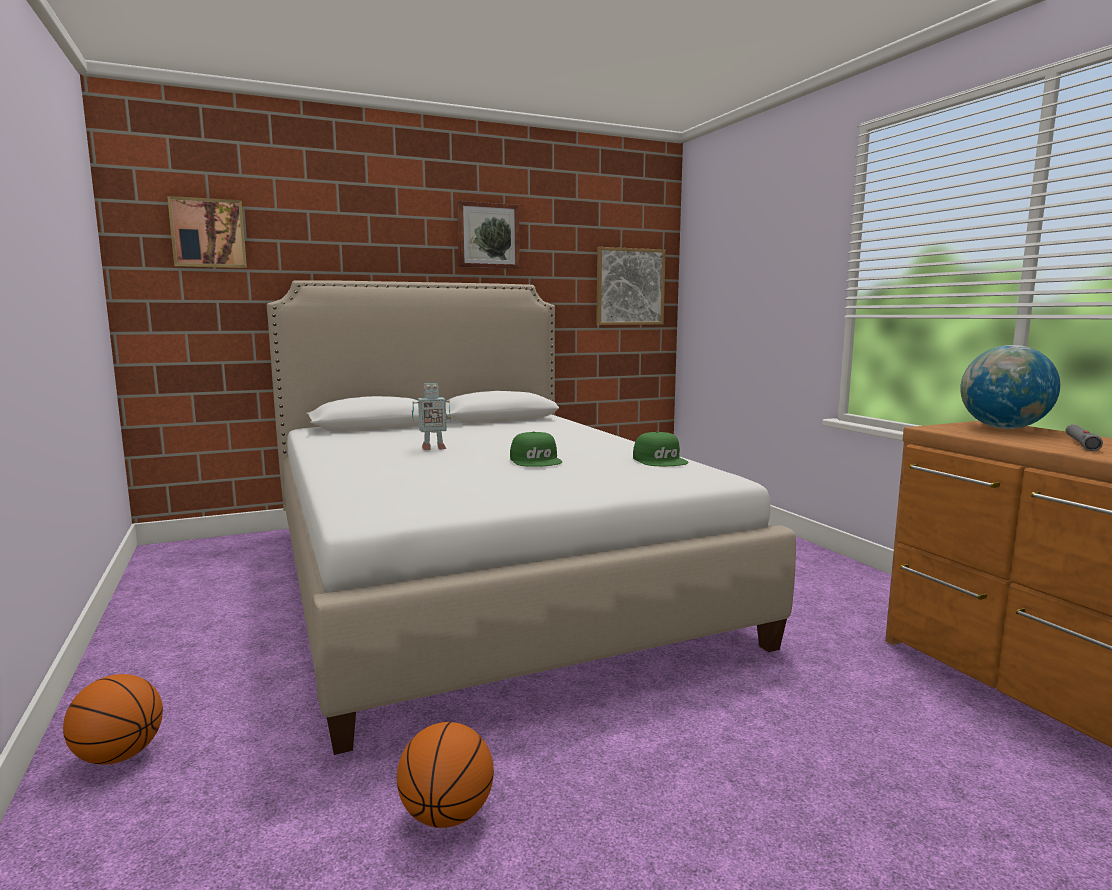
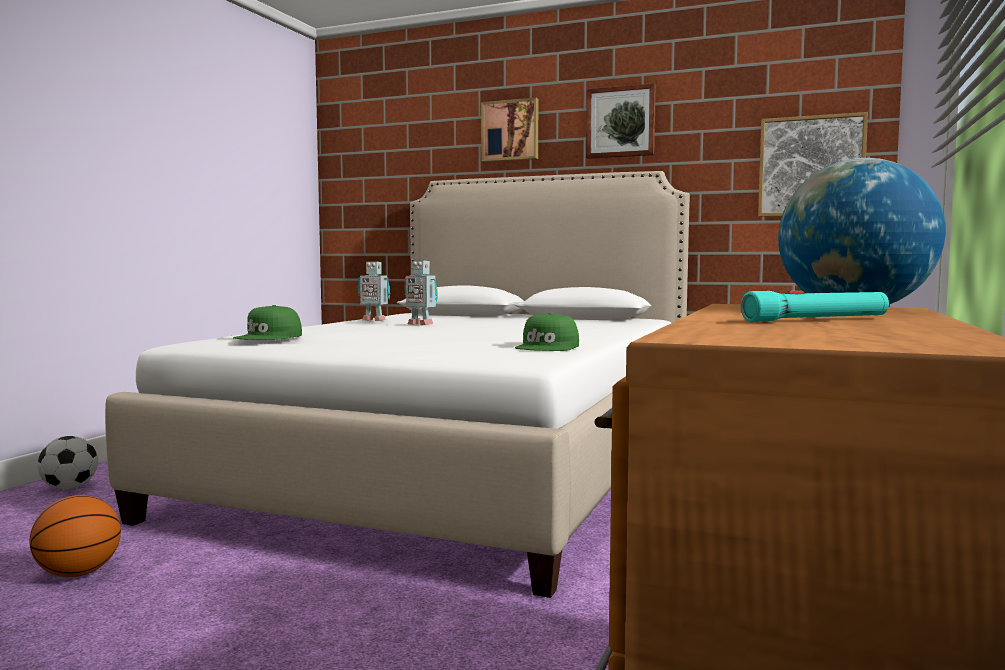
camera: 45 degrees right, 5 degrees down
basketball [63,674,163,765] -> football [37,436,98,489]
picture [167,196,247,268] -> picture moved to [481,97,538,162]
green cap [510,431,562,467] -> green cap moved to [233,305,302,340]
grey flashlight [1066,424,1103,451] -> turquoise flashlight [741,291,889,322]
none -> toy robot [358,262,390,321]

